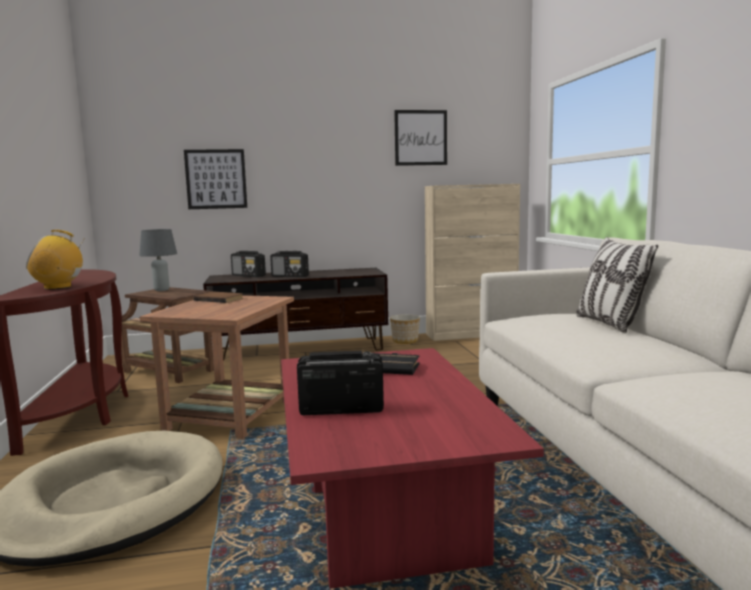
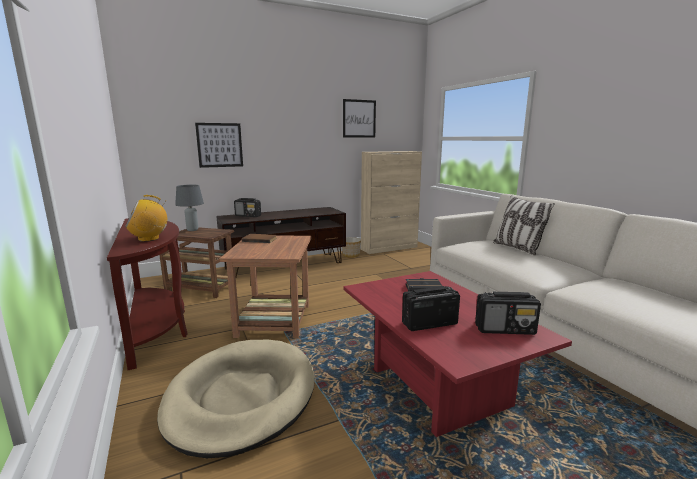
camera: 15 degrees left, 5 degrees up
radio [270,251,309,278] -> radio moved to [475,292,541,335]

